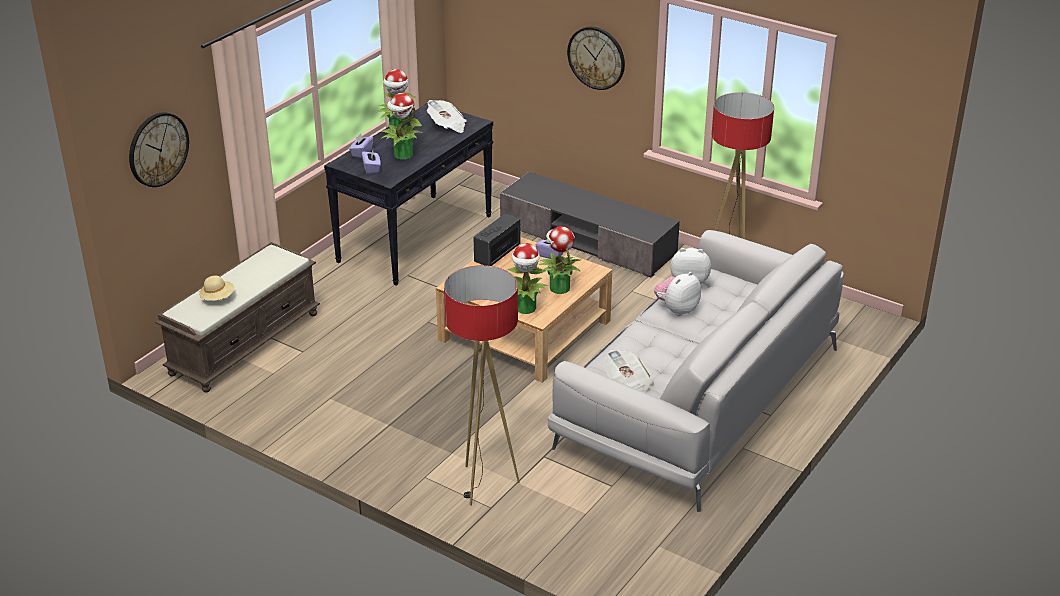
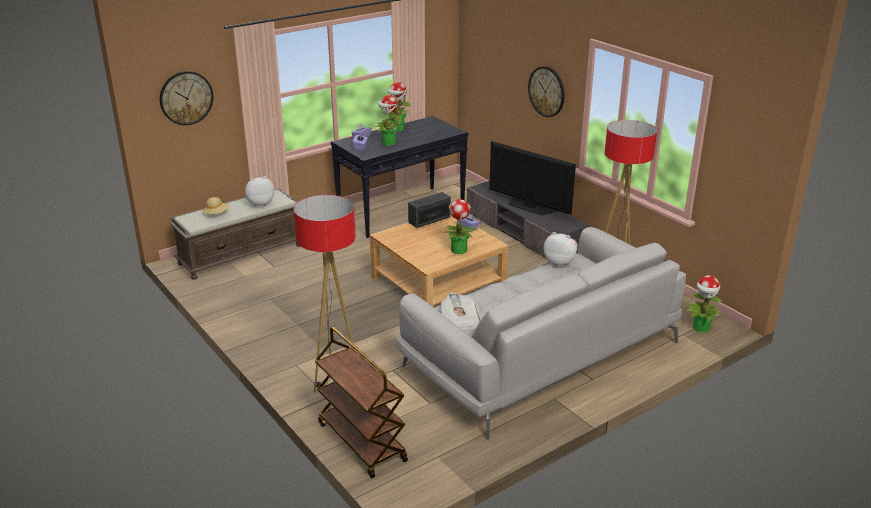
camera: 20 degrees right, 5 degrees down
newspaper [427,100,467,133] -> none
potted plant [508,243,547,314] -> potted plant moved to [685,275,723,333]
plush toy [654,272,701,316] -> plush toy moved to [245,176,275,207]
none -> brown cart [315,327,408,478]
none -> television [489,141,576,215]

